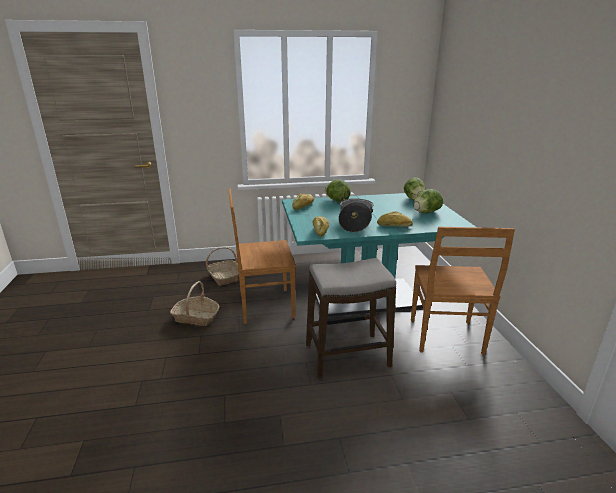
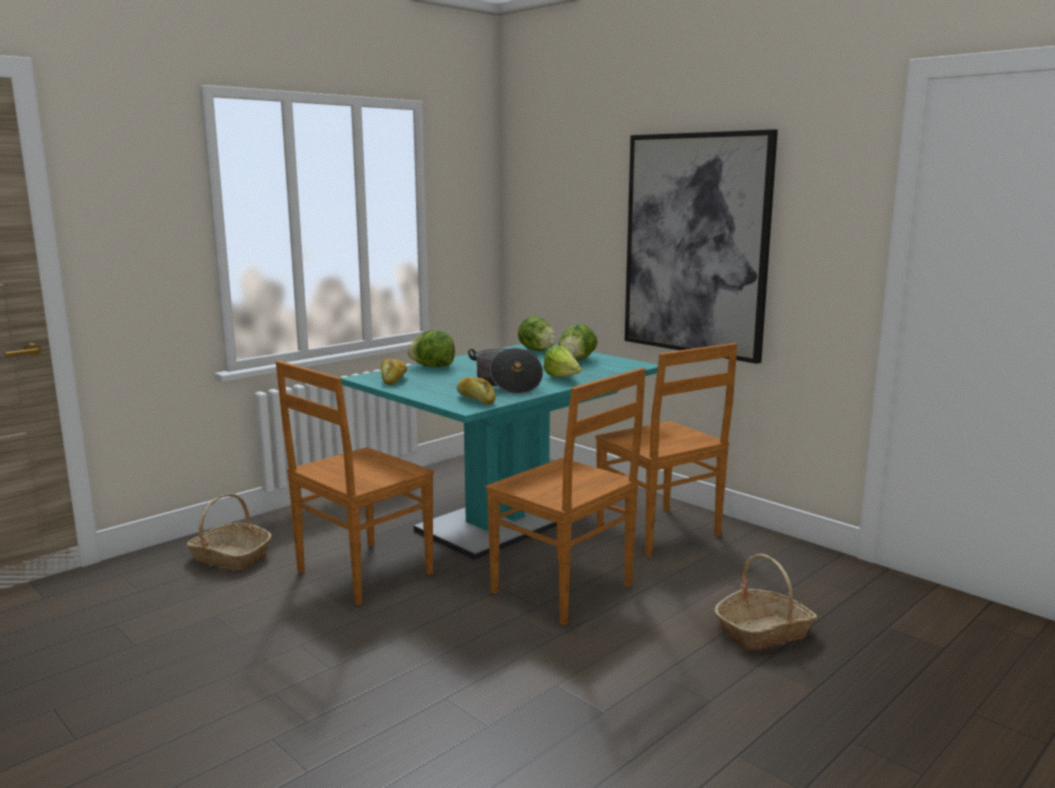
camera: 35 degrees left, 10 degrees down
basket [170,281,220,326] -> basket moved to [714,554,818,650]
stool [306,258,396,378] -> brown chair [486,368,646,625]
bread [377,211,413,227] -> lettuce [543,345,582,377]
none -> picture [625,129,778,364]

